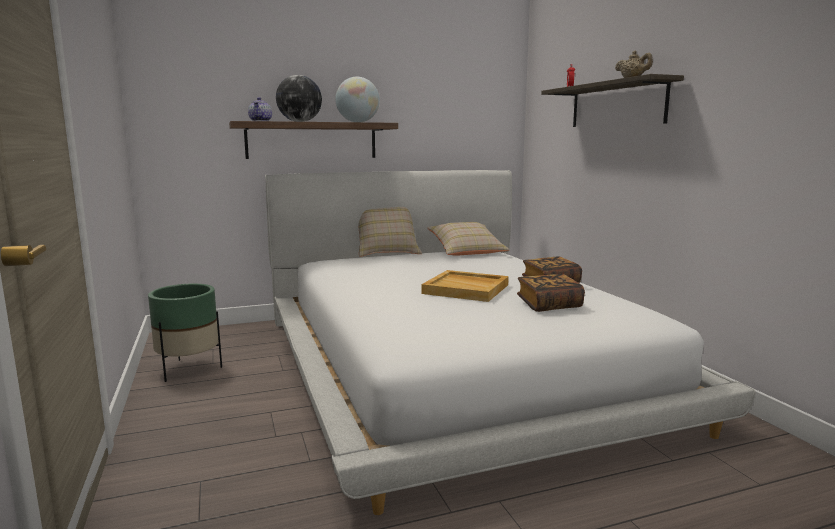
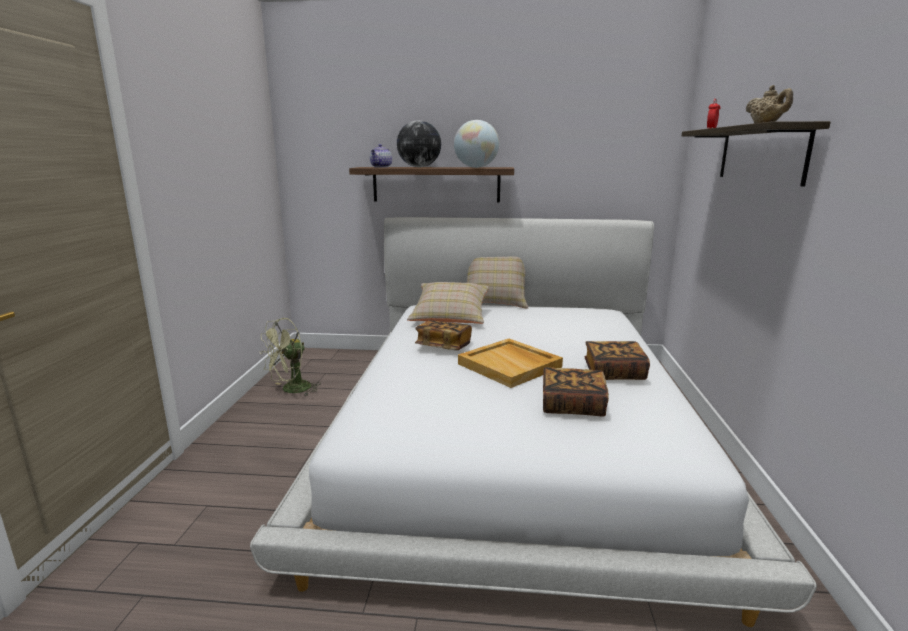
camera: 25 degrees right, 5 degrees up
green planter [148,284,222,382] -> green fan [260,318,321,396]
beige pillow [427,222,509,255] -> beige pillow moved to [407,282,489,324]
none -> book [415,320,472,350]

